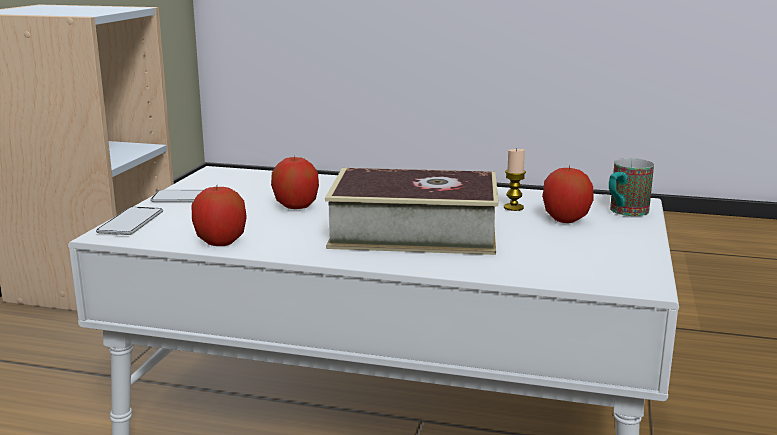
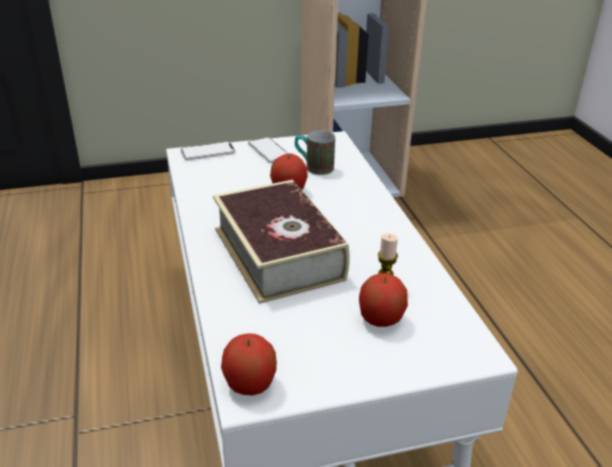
camera: 60 degrees right, 15 degrees up
apple [192,187,247,246] -> apple moved to [221,333,277,396]
mug [609,158,654,216] -> mug moved to [295,130,335,175]

